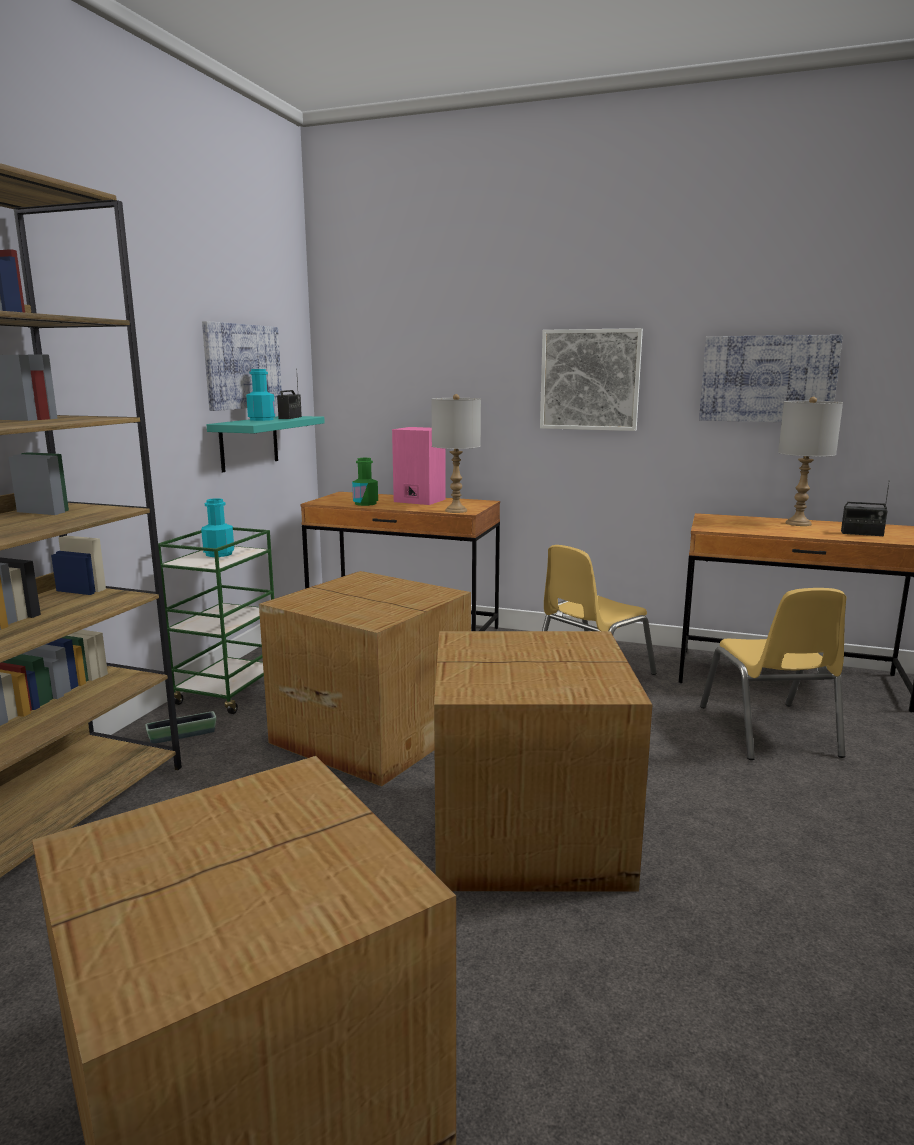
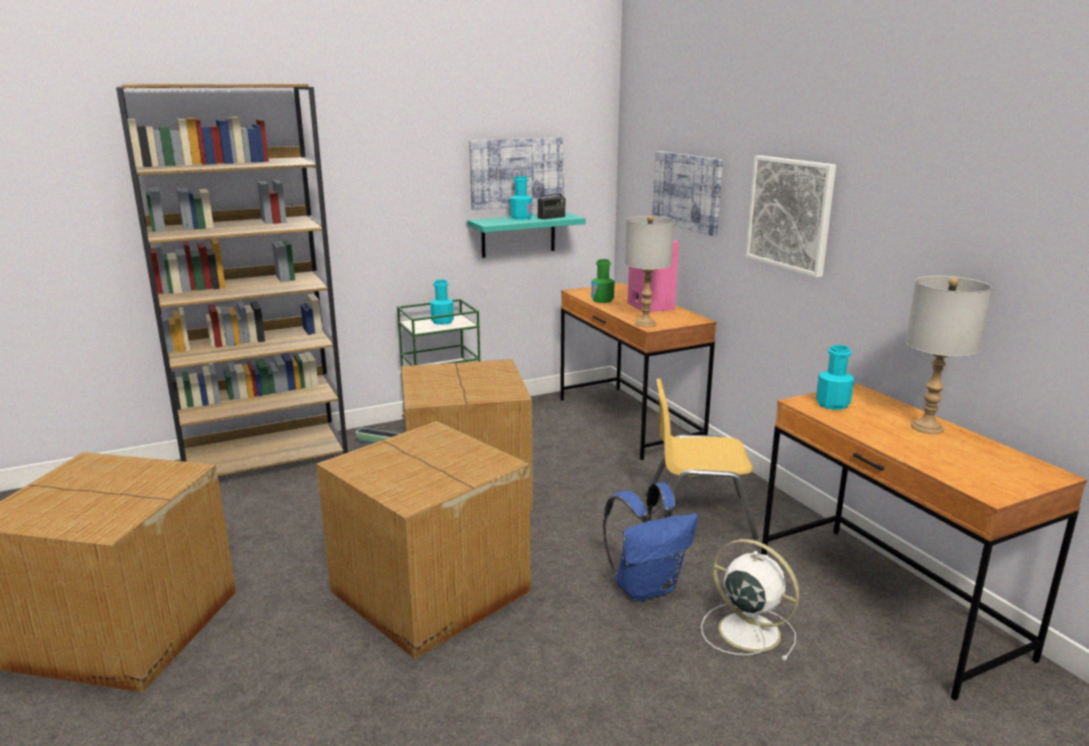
camera: 45 degrees right, 5 degrees up
picture [699,335,843,422] -> picture moved to [652,151,723,236]
yellow chair [700,588,846,760] -> white fan [701,539,799,661]
radio [841,480,890,536] -> none
none -> blue backpack [603,482,698,601]
none -> turquoise bottle [816,345,854,410]

